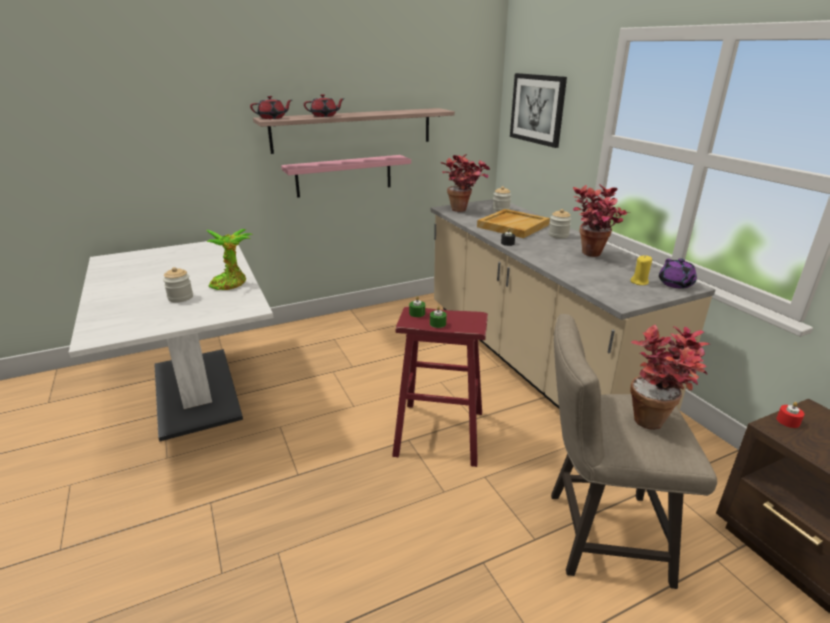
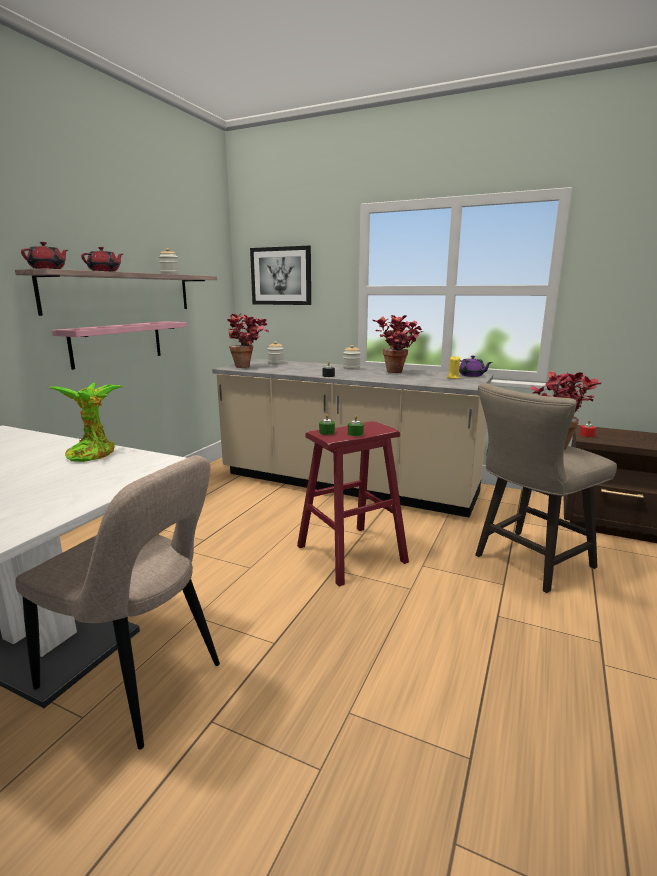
camera: 40 degrees left, 10 degrees down
jar [163,267,193,303] -> jar moved to [159,248,179,275]
beige tray [477,209,550,238] -> none
none -> beige chair [15,455,220,750]

